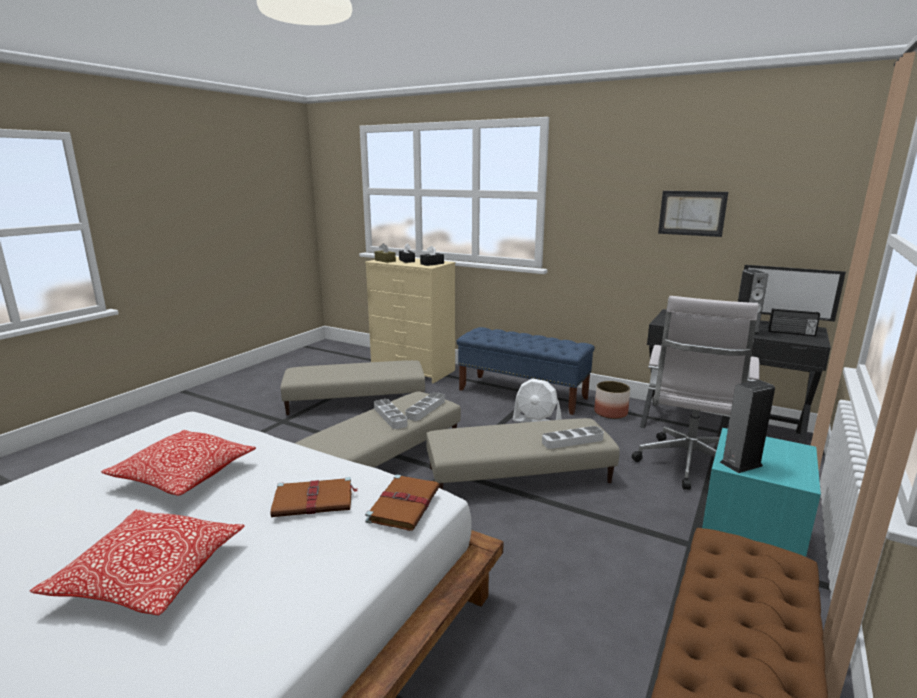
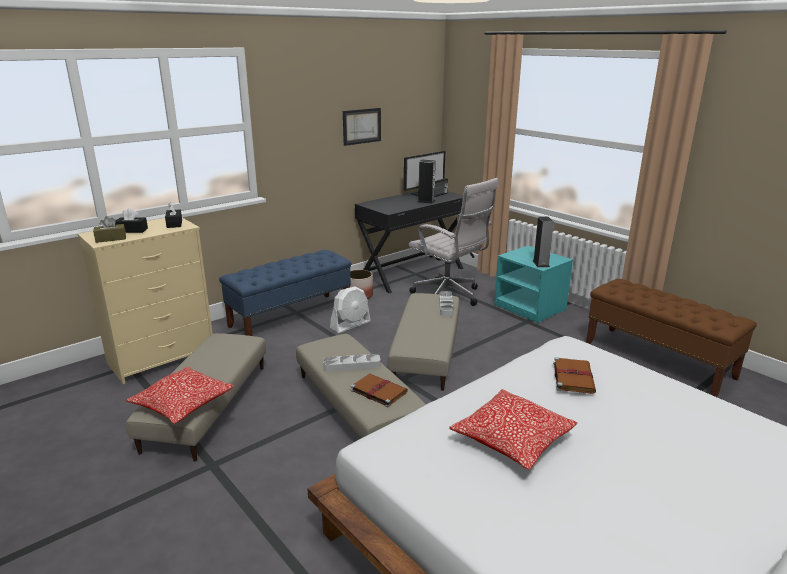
camera: 70 degrees left, 5 degrees up
pillow [30,509,245,615] -> pillow moved to [126,367,234,424]
brown book [365,475,440,531] -> brown book moved to [351,374,408,407]
grey tray [405,392,445,421] -> none

